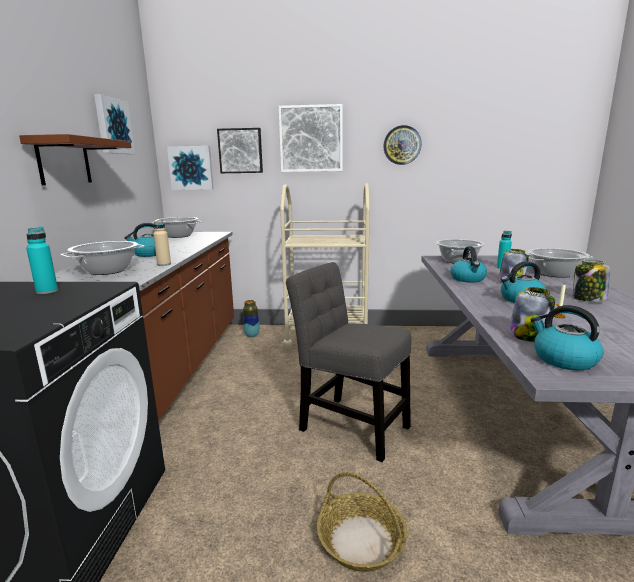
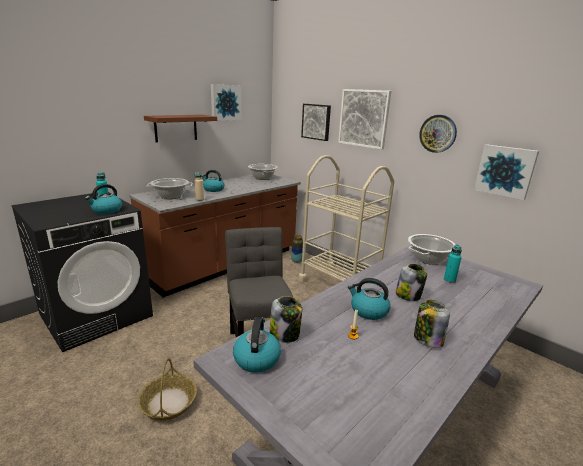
camera: 40 degrees right, 5 degrees up
picture [167,146,214,190] -> picture moved to [474,144,539,200]
kettle [450,246,487,283] -> kettle moved to [85,184,122,214]
cooking pot [528,248,593,278] -> none

